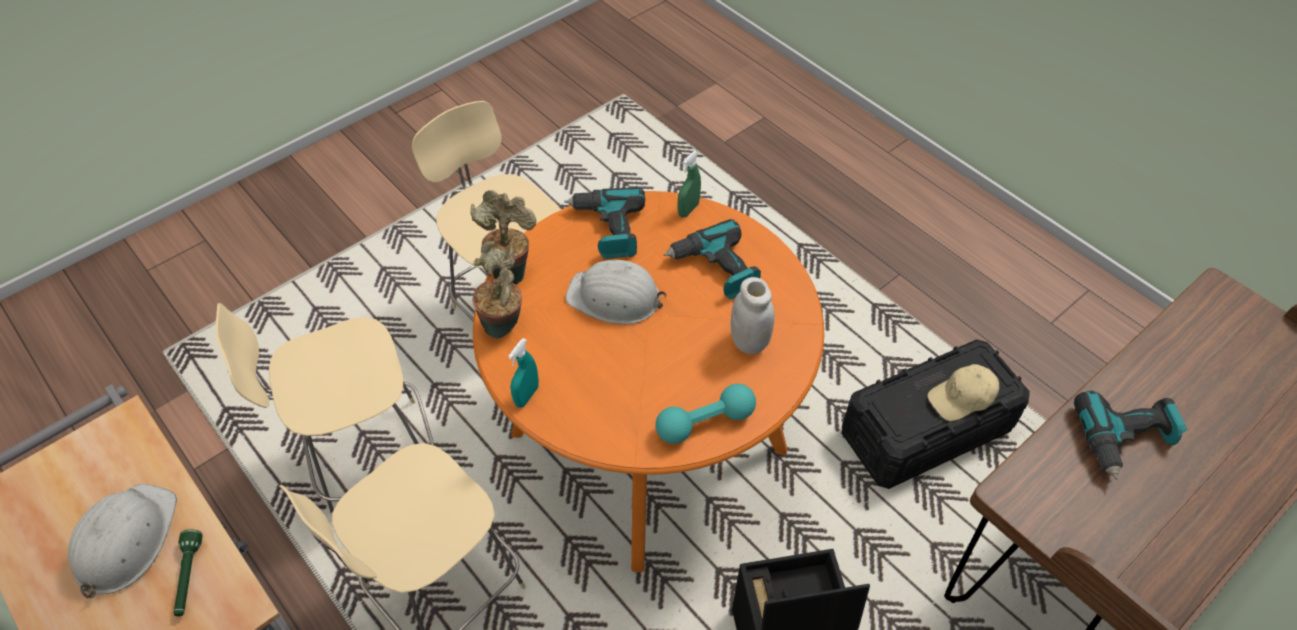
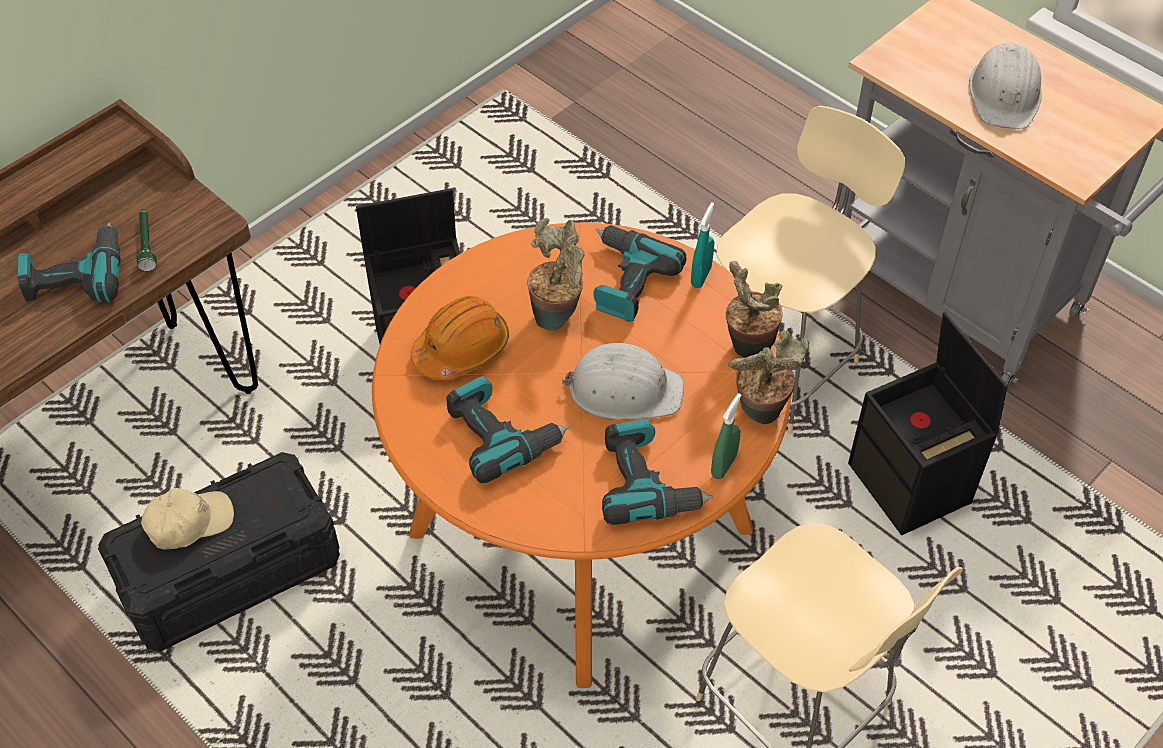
camera: 175 degrees right, 0 degrees up
green flashlight [174,529,202,616] -> green flashlight moved to [137,209,157,272]
beige chair [215,303,435,516] -> black storage box [848,312,1008,535]
turquoise dumbbell [655,384,756,444] -> none
green spray bottle [678,151,701,218] -> green spray bottle moved to [711,393,741,479]
white jar [731,277,775,354] -> orange hard hat [411,296,509,380]
none -> potted plant [527,218,584,331]
none -> power drill [593,225,686,322]

